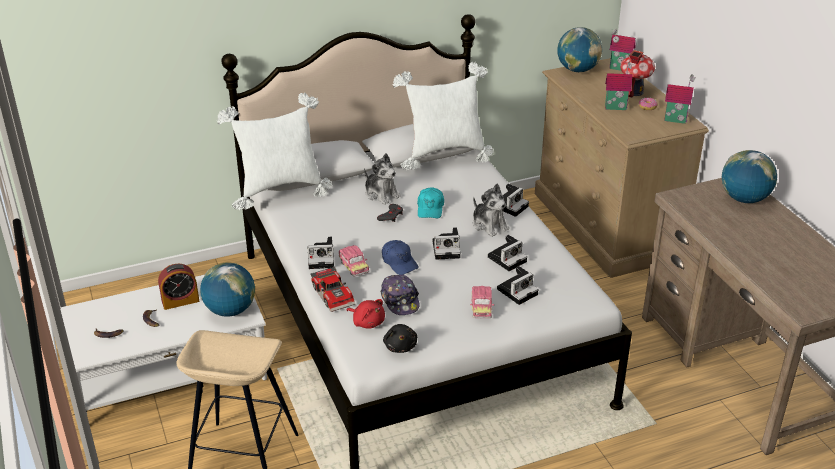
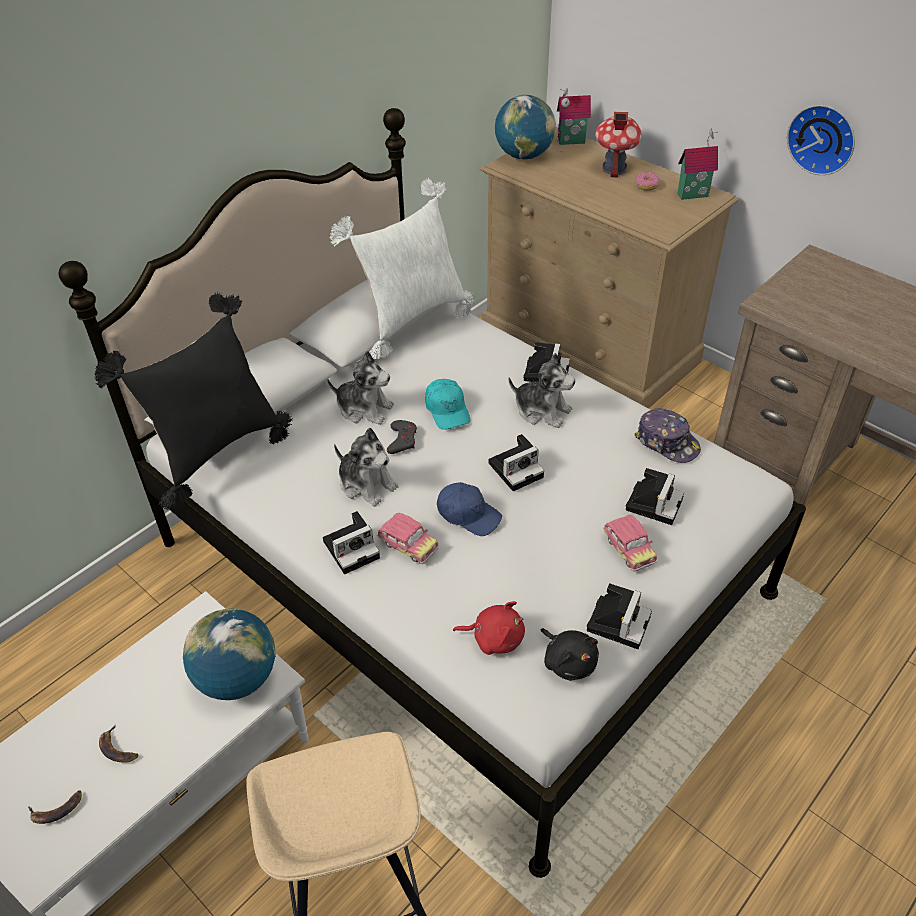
camera: 25 degrees left, 10 degrees up
alarm clock [158,264,199,310] -> none
white pillow [217,92,333,210] -> black pillow [94,291,293,511]
toy car [310,267,355,312] -> none
cap [380,275,420,315] -> cap moved to [635,408,701,463]
camera [488,235,527,271] -> camera moved to [587,583,652,649]
toy house [605,62,634,110] -> none
globe [722,150,777,203] -> none
none -> plush toy [334,428,399,507]
none -> wall clock [787,105,855,175]

